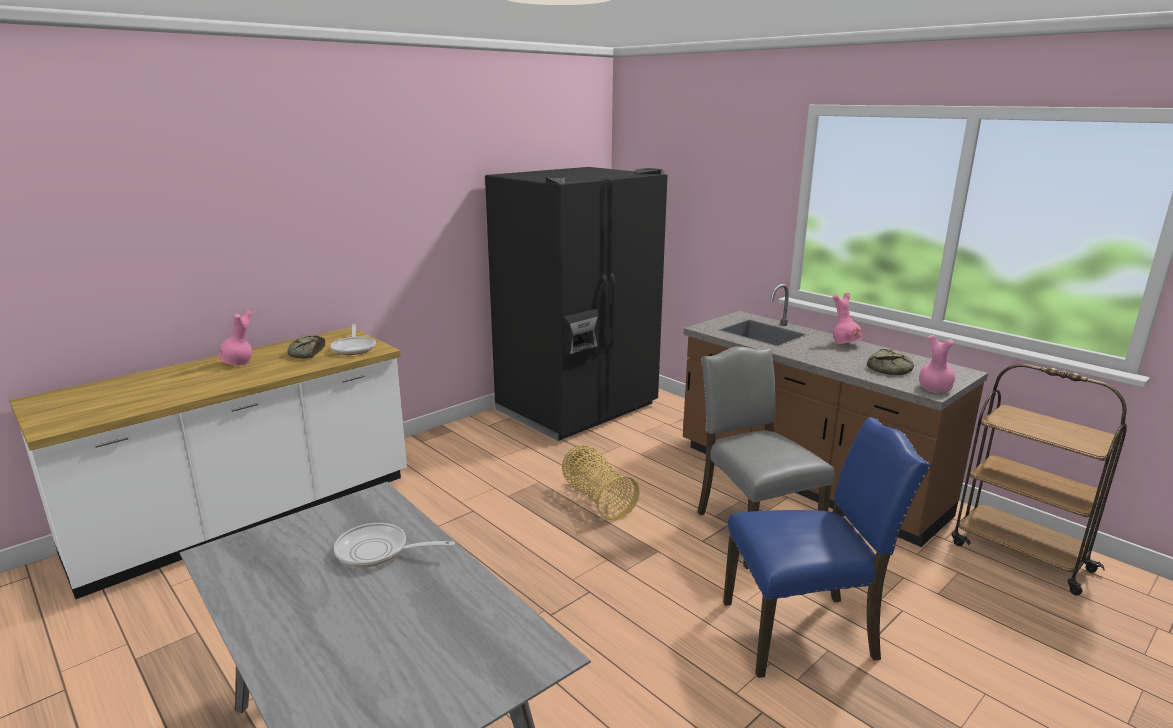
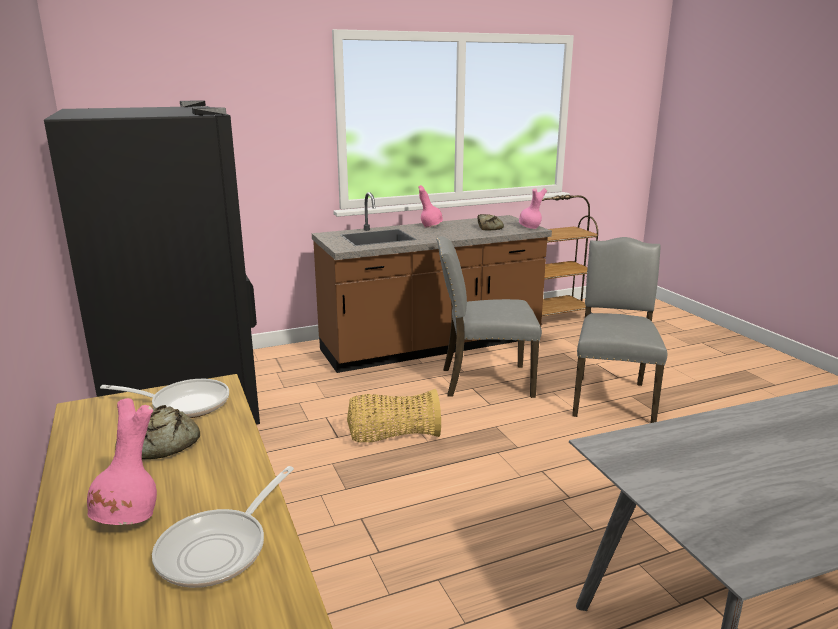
camera: 70 degrees left, 0 degrees up
frying pan [334,523,455,568] -> frying pan moved to [152,466,294,588]
blue chair [723,417,931,678] -> grey chair [572,237,667,423]

